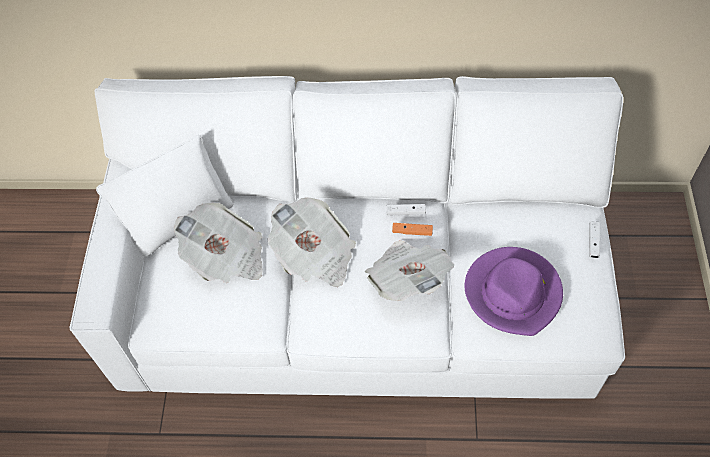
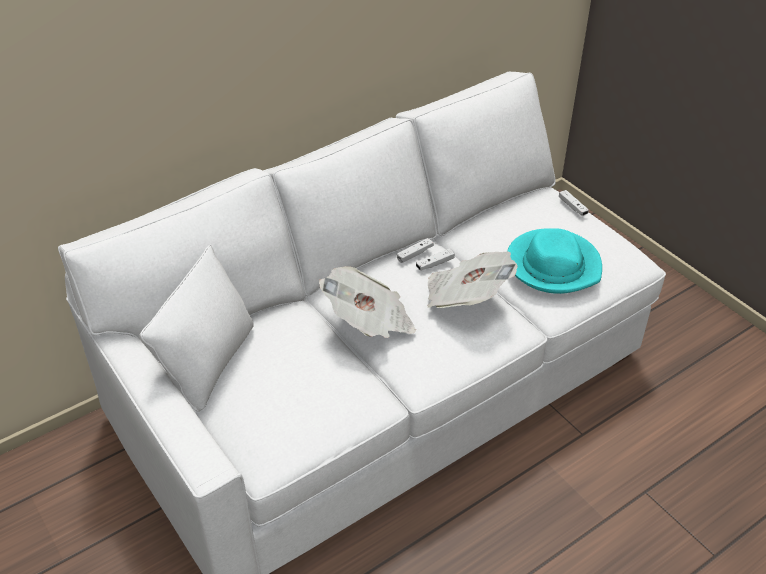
camera: 40 degrees left, 15 degrees down
newspaper [174,203,263,283] -> none
orange game controller [392,223,433,236] -> white game controller [416,248,455,271]
purple hat [465,247,563,336] -> turquoise hat [507,228,602,294]

